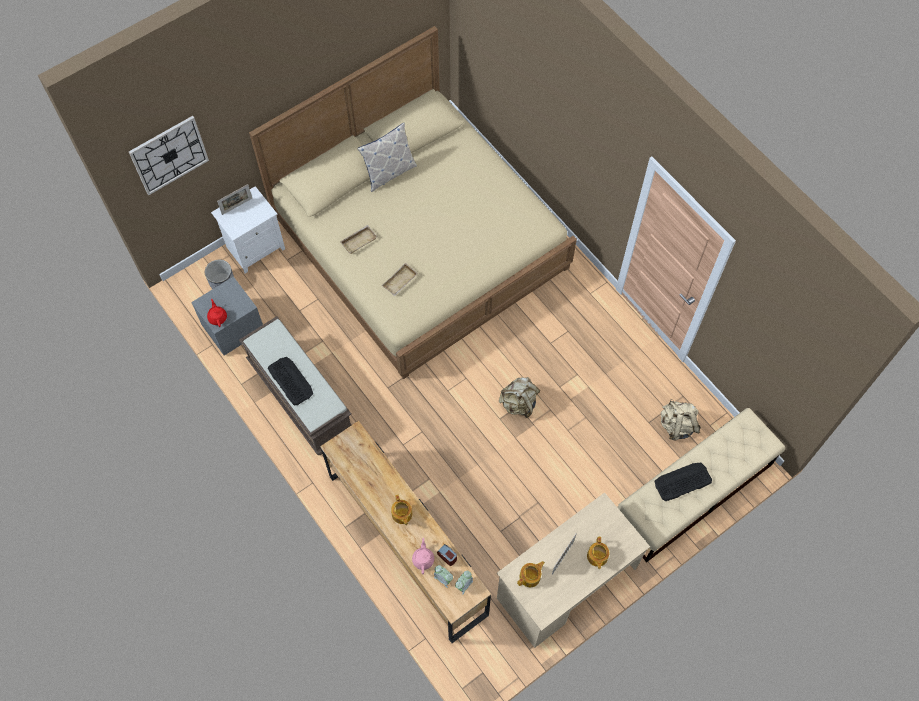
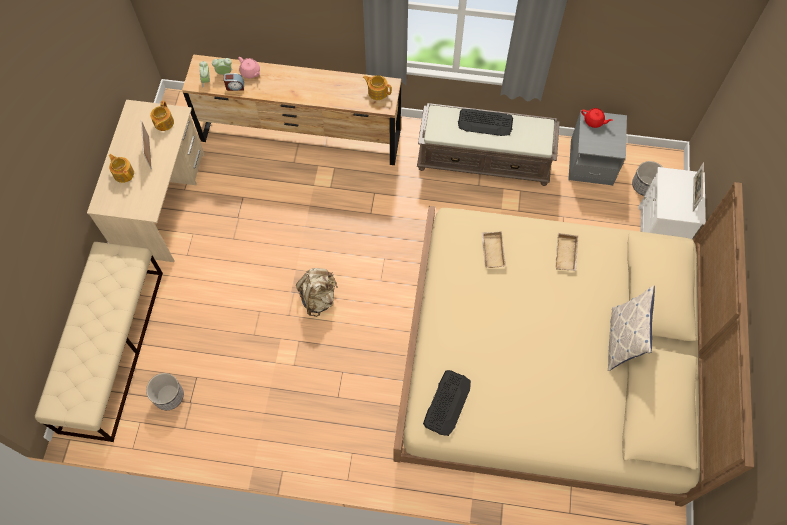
camera: 135 degrees right, 0 degrees up
wall clock [129,116,209,195] -> none
teapot [391,495,412,525] -> teapot moved to [363,75,392,100]
keyboard [655,463,712,501] -> keyboard moved to [423,370,471,436]
beige backpack [661,400,701,441] -> planter [146,373,184,410]

